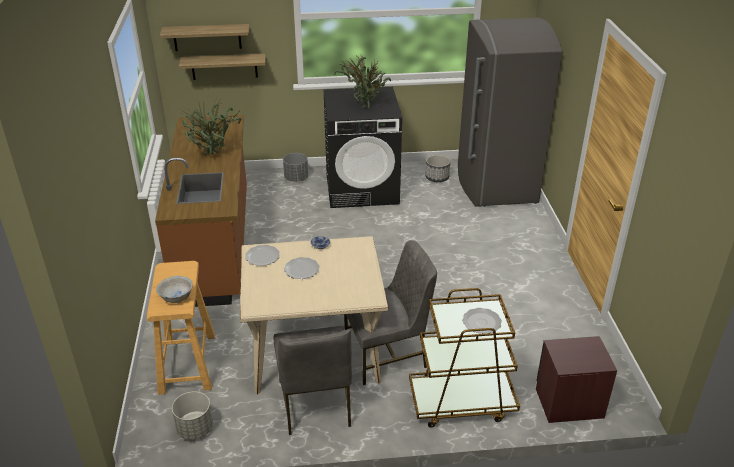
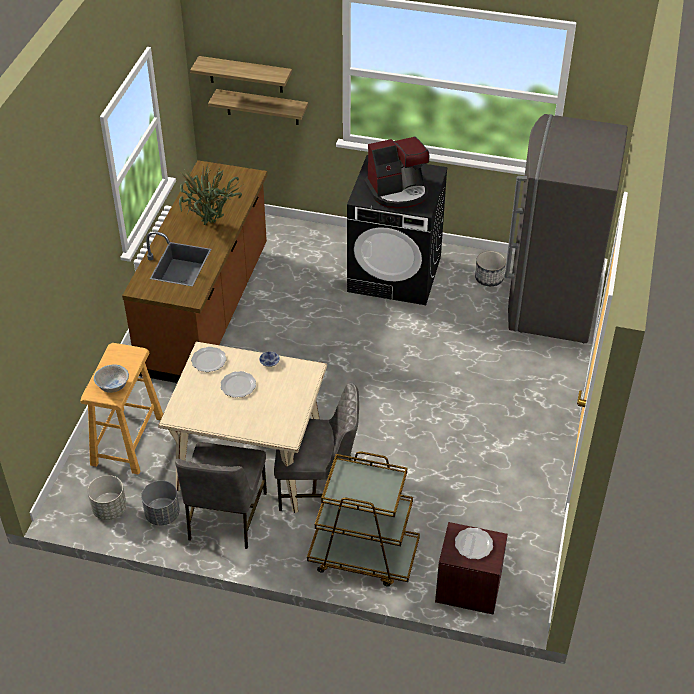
camera: 20 degrees right, 10 degrees up
grey planter [283,153,308,182] -> grey planter moved to [141,480,180,526]
potted plant [334,53,391,109] -> coffee machine [364,136,429,208]
plate [463,308,502,334] -> plate moved to [455,528,493,559]

